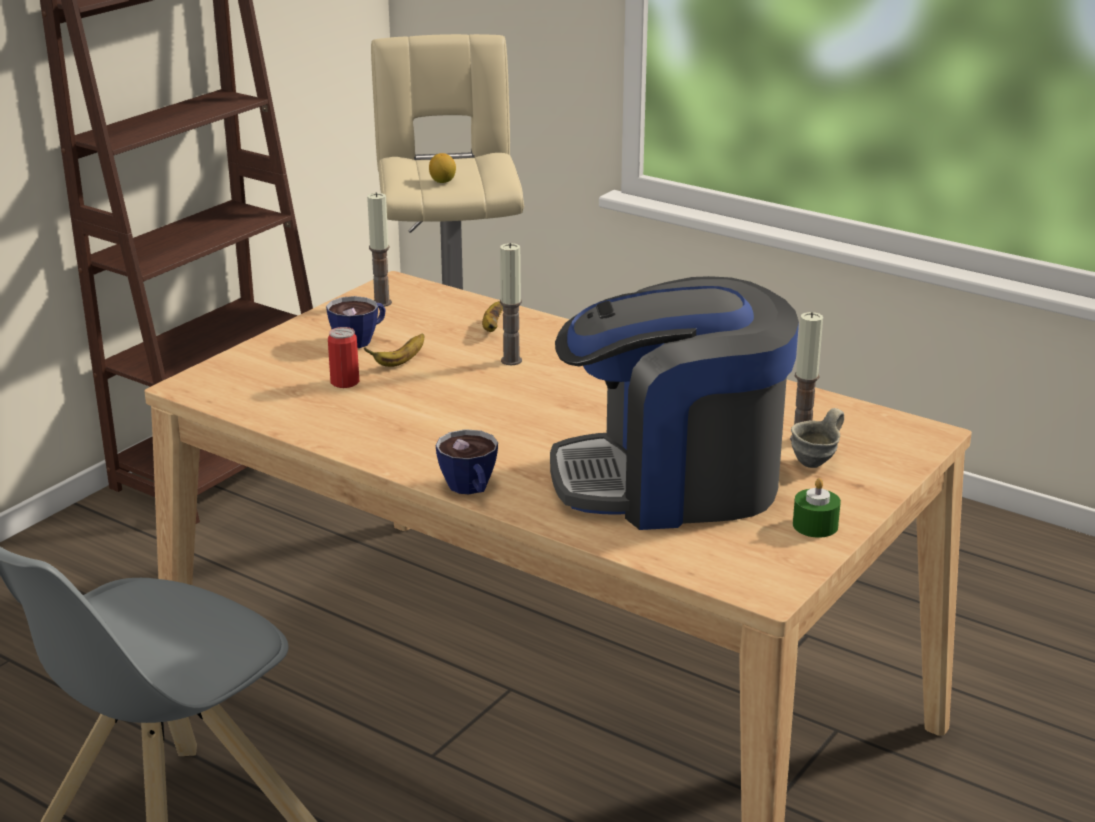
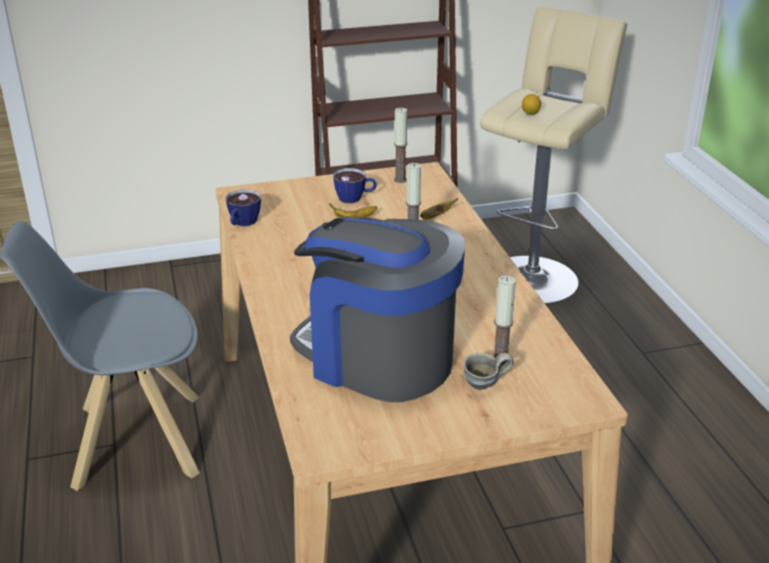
camera: 40 degrees right, 5 degrees up
can [328,327,359,388] -> none
cup [436,429,498,494] -> cup moved to [226,189,261,226]
green candle [793,478,841,537] -> none

